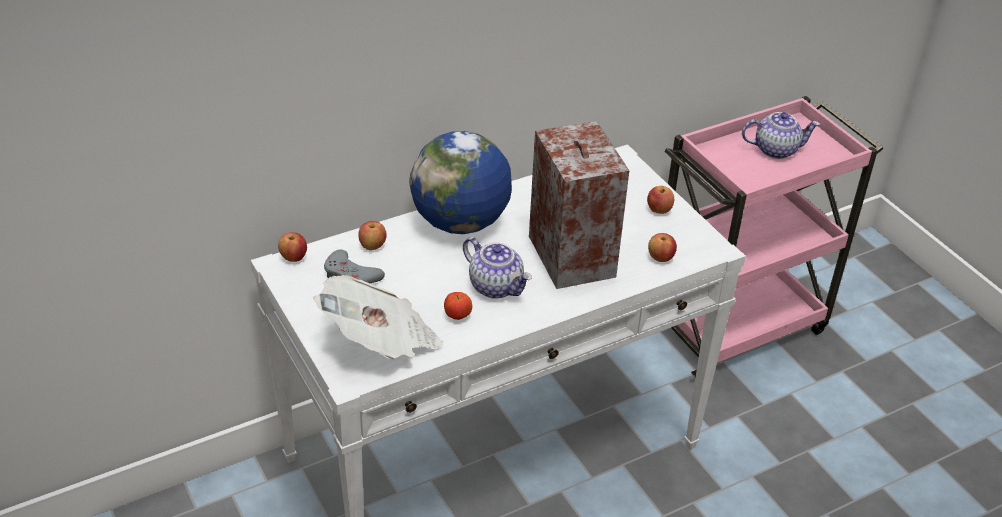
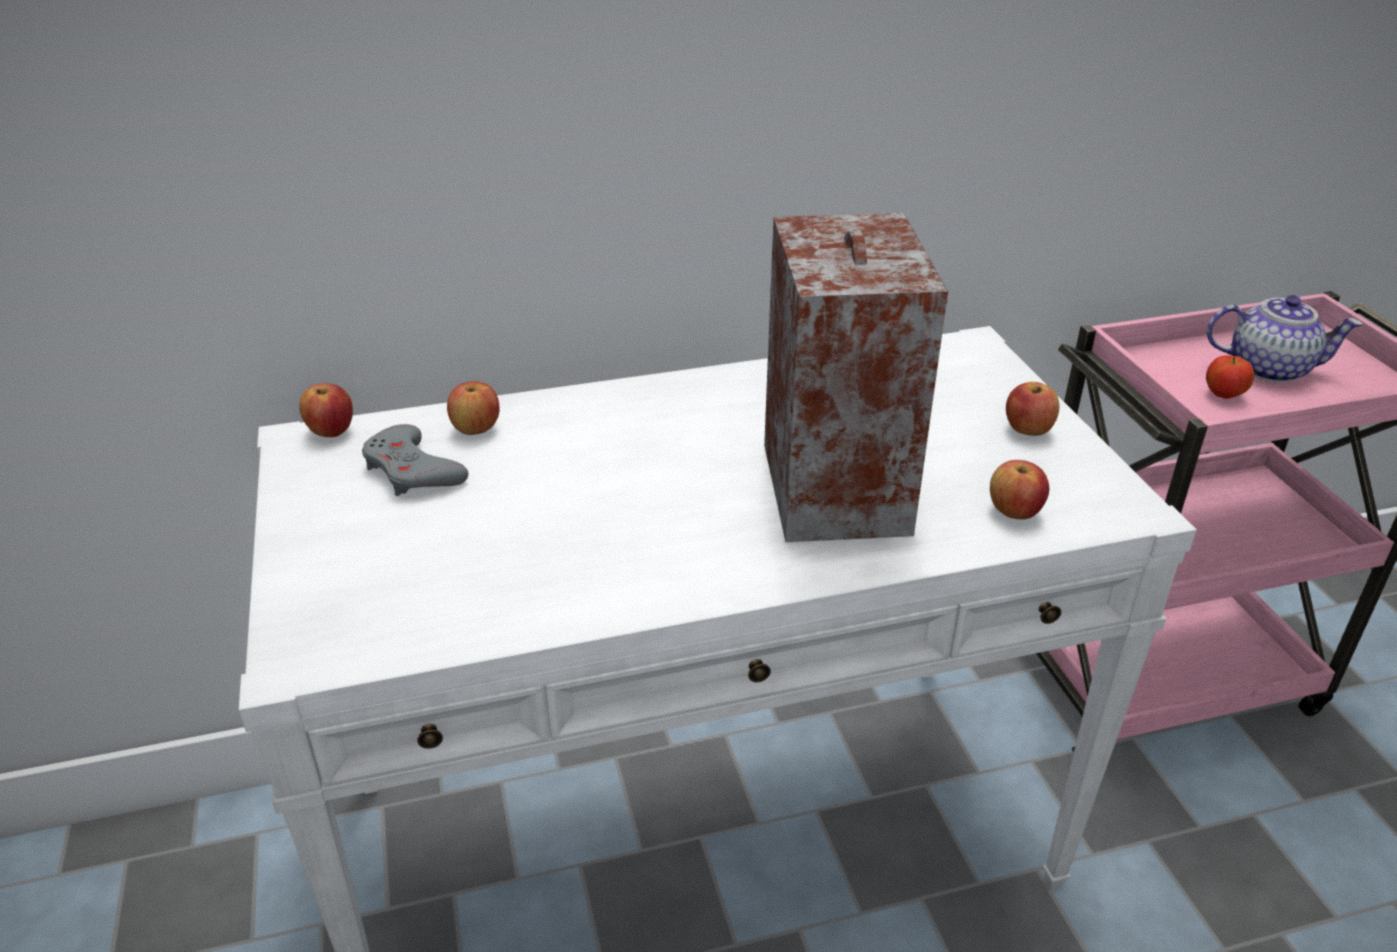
camera: 15 degrees right, 5 degrees down
newspaper [313,275,443,359] -> none
globe [409,131,512,234] -> none
apple [444,292,472,320] -> apple moved to [1206,355,1254,399]
teapot [463,237,532,299] -> none

